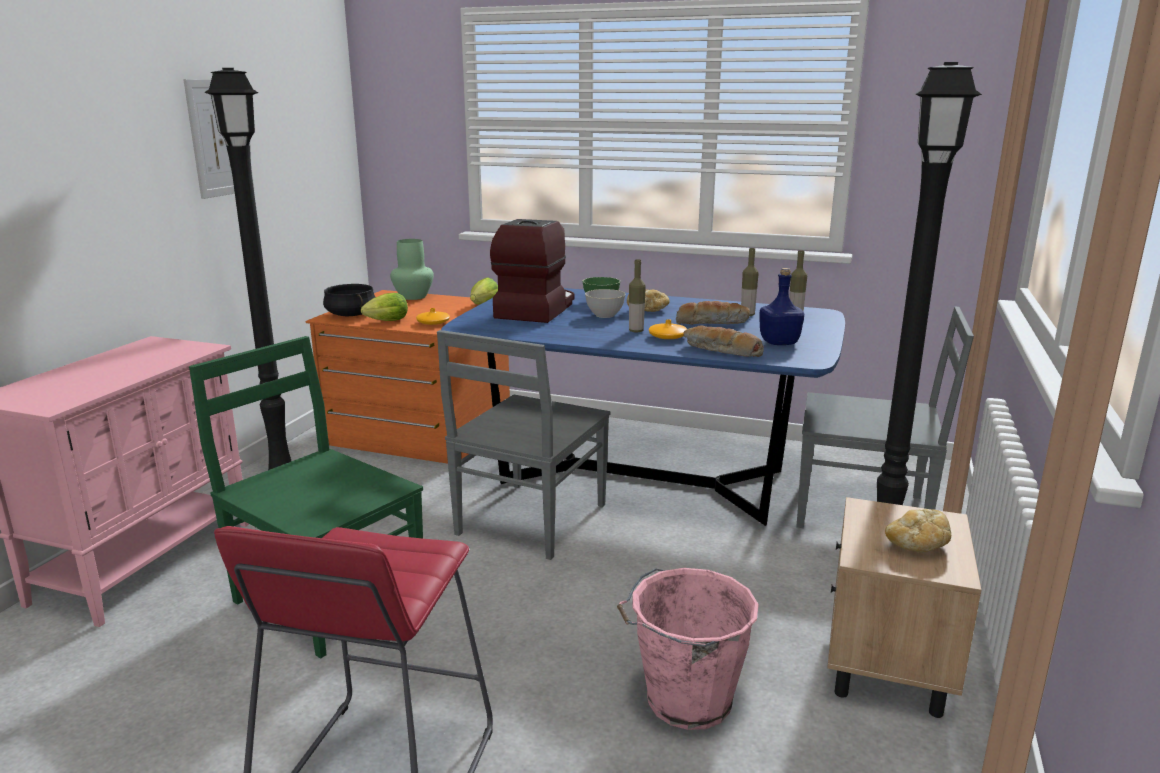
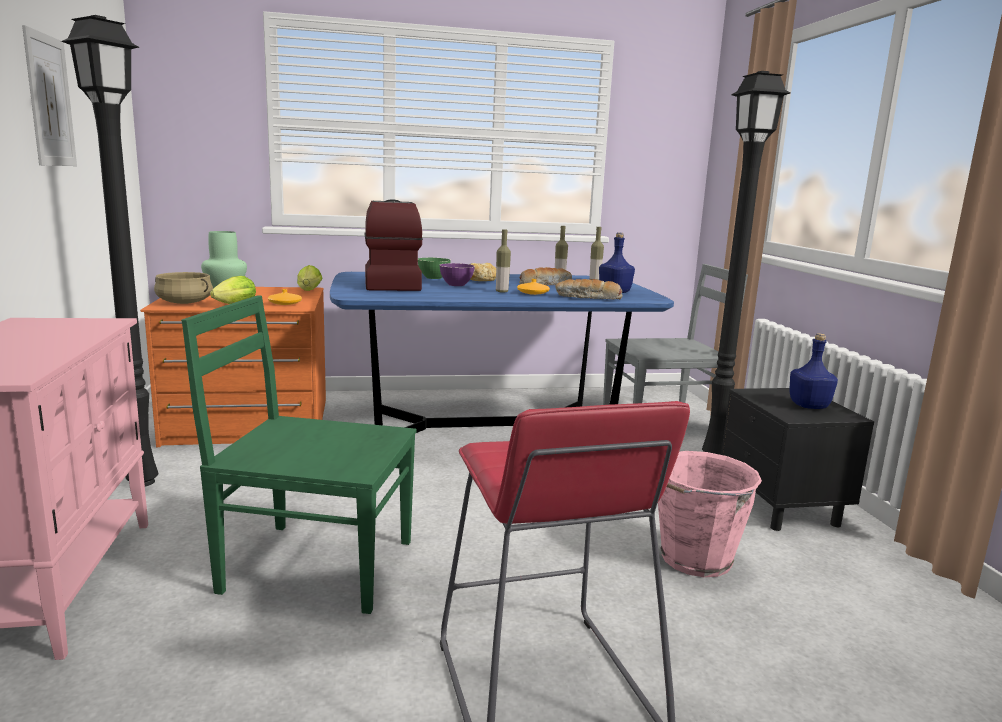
camera: 30 degrees left, 5 degrees down
black cooking pot [323,284,375,316] -> beige cooking pot [154,272,213,304]
grey chair [437,330,611,560] -> none
grey bowl [585,289,626,318] -> purple bowl [439,263,475,286]
beige nightstand [827,497,981,718] -> black nightstand [721,388,874,531]
bread [885,509,951,552] -> blue bottle [790,333,838,409]

